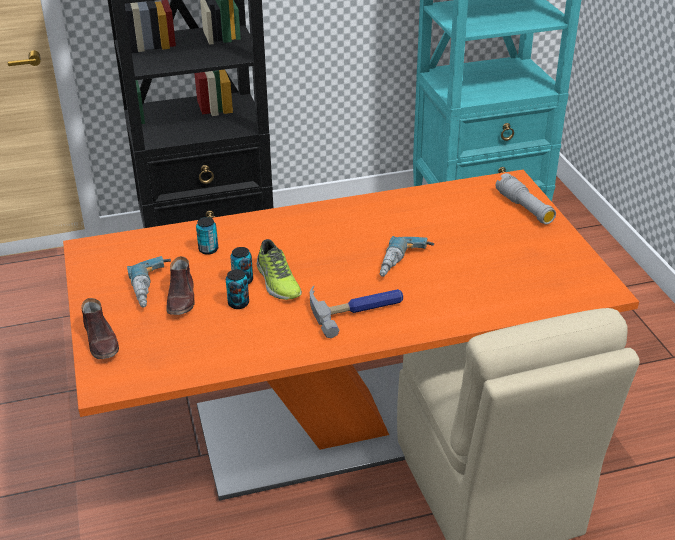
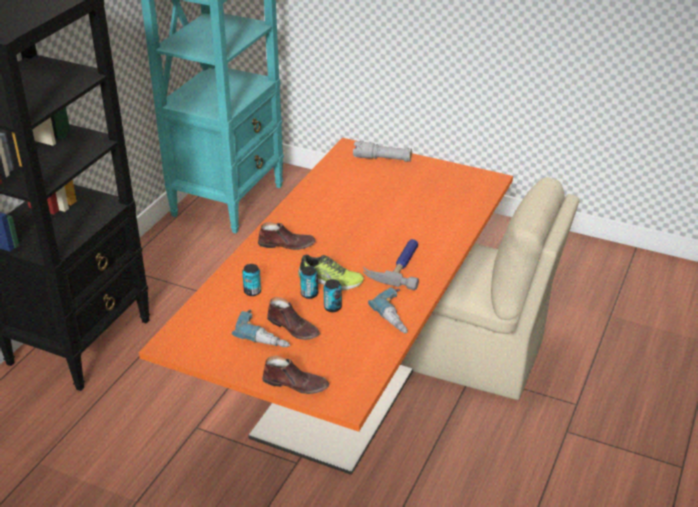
camera: 50 degrees left, 0 degrees up
power drill [380,236,434,277] -> power drill moved to [368,287,408,333]
none -> brown shoe [258,222,316,250]

